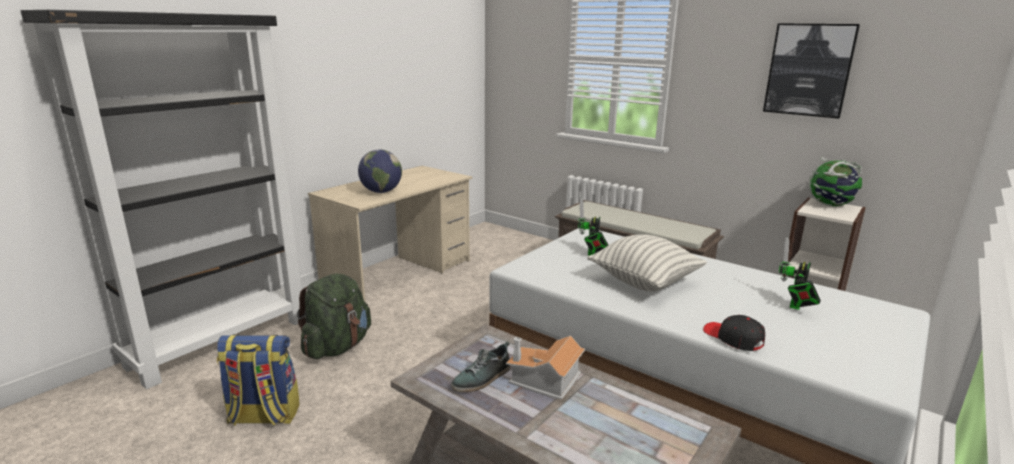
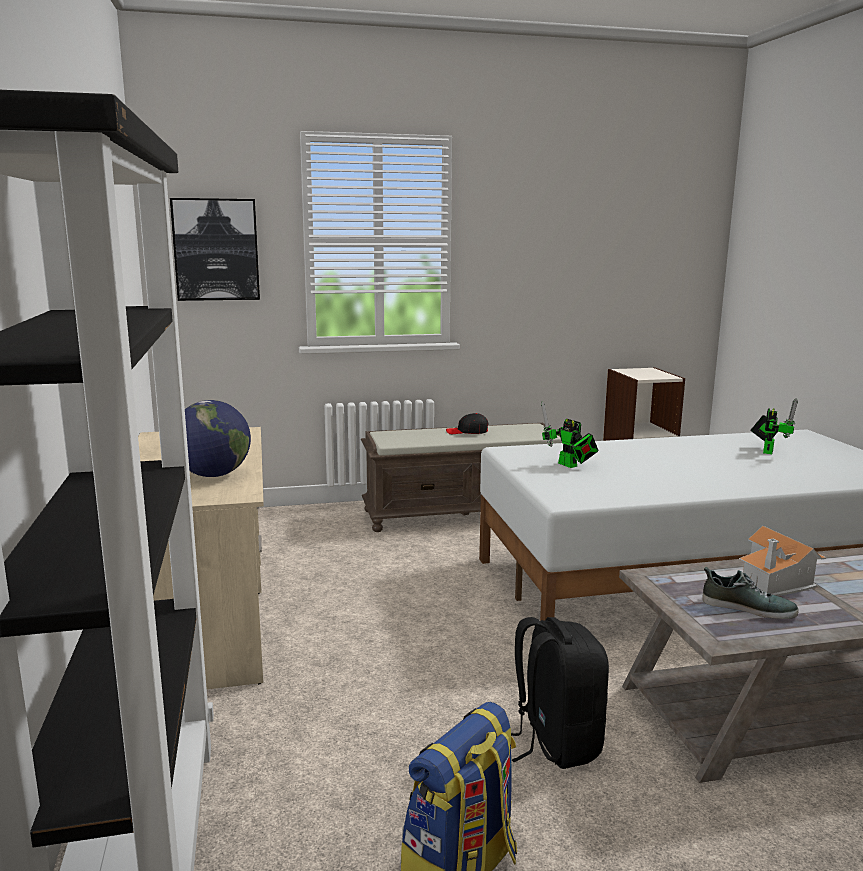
camera: 50 degrees left, 5 degrees down
green backpack [297,274,371,359] -> none
shoe [451,341,510,392] -> shoe turned 60 degrees counterclockwise [702,567,799,619]
pillow [587,234,707,291] -> none
black cap [703,315,765,351] -> black cap moved to [446,413,488,434]
picture [763,24,860,119] -> picture moved to [170,198,260,301]
toy robot [779,237,821,310] -> toy robot turned 135 degrees counterclockwise [751,398,798,454]
globe [809,157,862,206] -> none
none -> black backpack [511,617,609,769]

